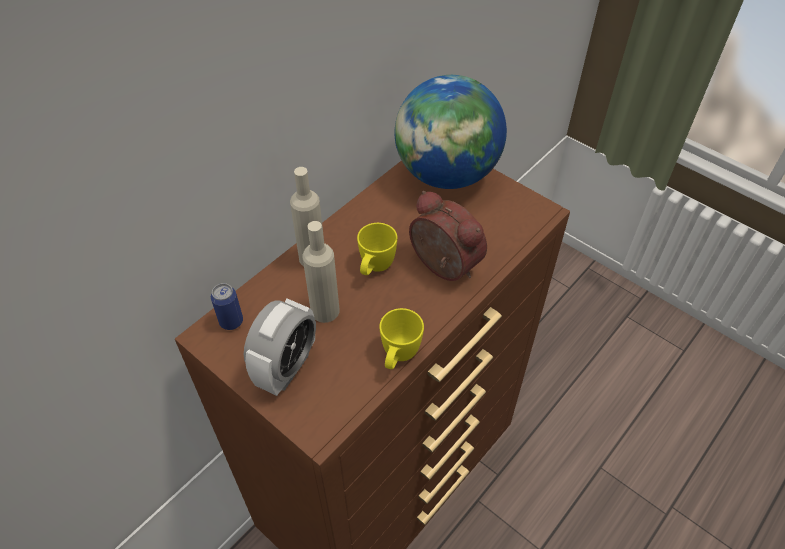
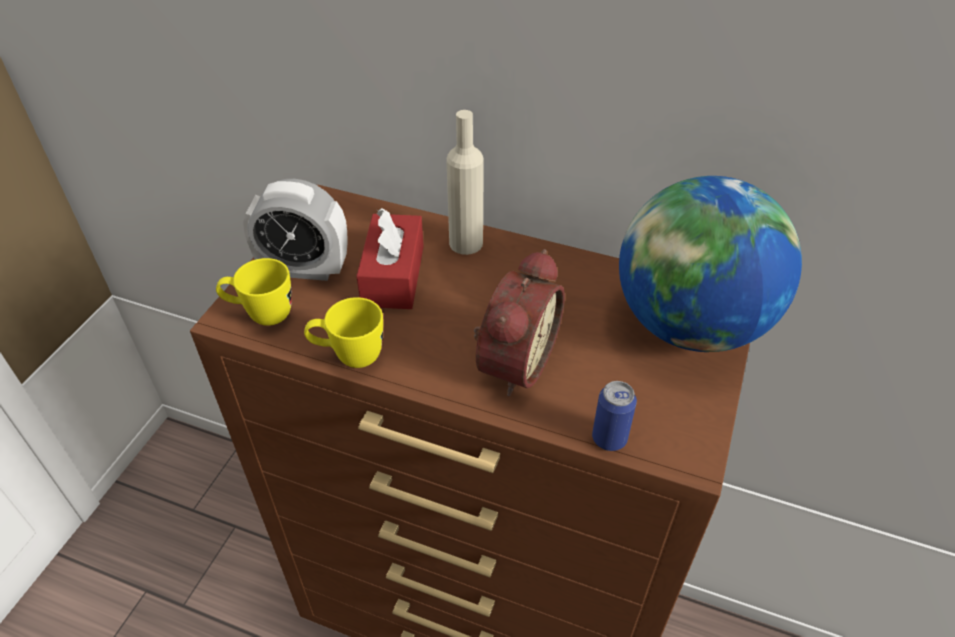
camera: 70 degrees right, 5 degrees down
can [211,283,243,330] -> can moved to [592,381,637,451]
beige bottle [303,221,339,323] -> red tissue box [356,208,424,309]
yellow mug [357,223,398,275] -> yellow mug moved to [216,258,292,326]

